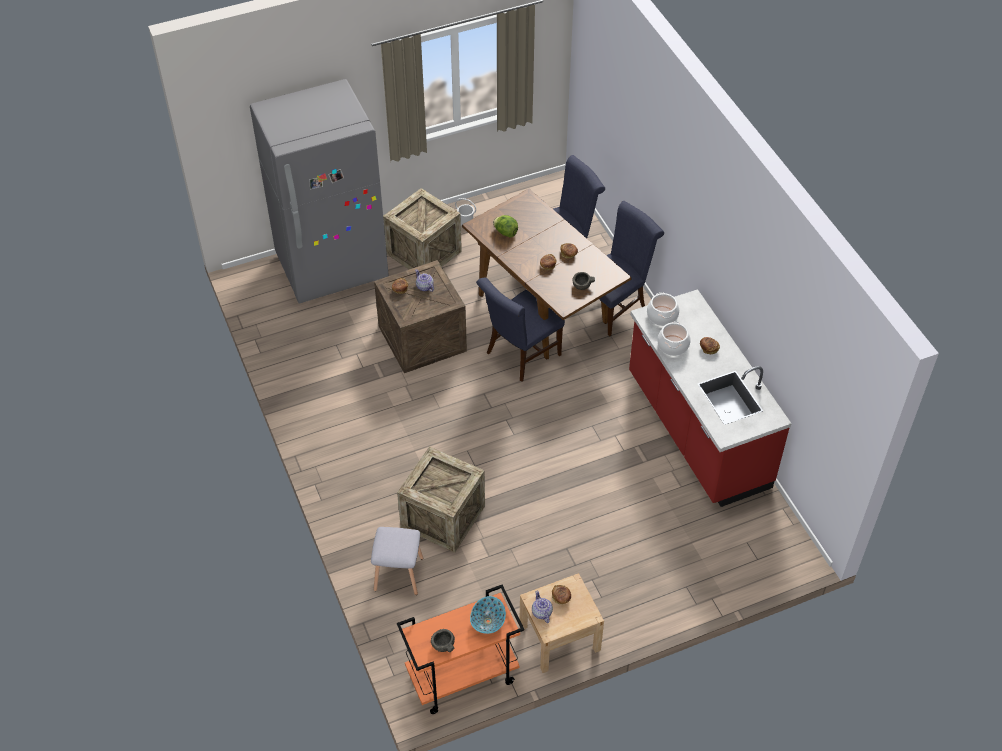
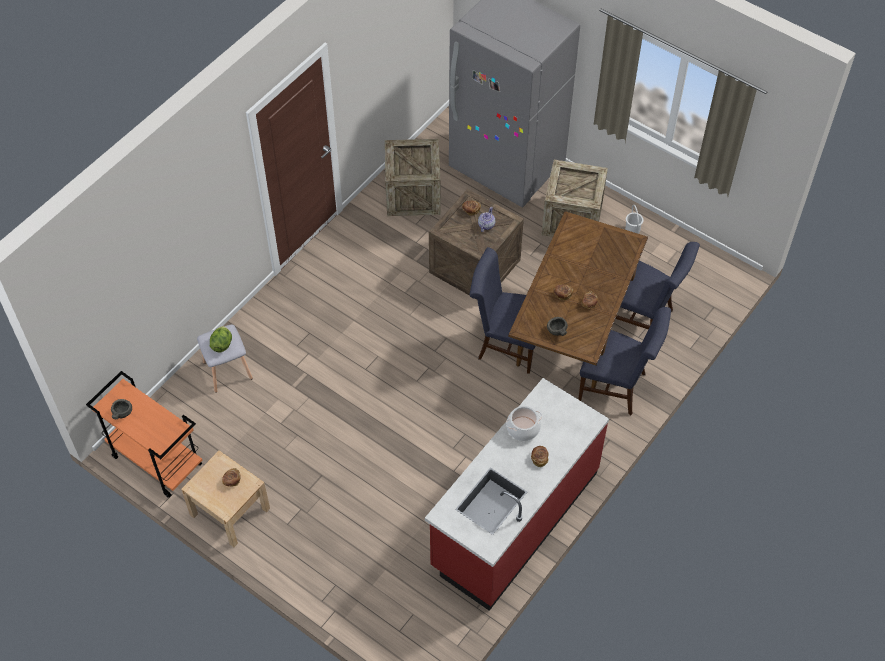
camera: 60 degrees right, 5 degrees up
crate [397,446,485,552] -> crate moved to [385,139,440,216]
bowl [470,596,506,634] -> none
lettuce [493,215,518,237] -> lettuce moved to [210,326,232,352]
teapot [532,590,553,623] -> none
cooking pot [647,292,679,326] -> none

